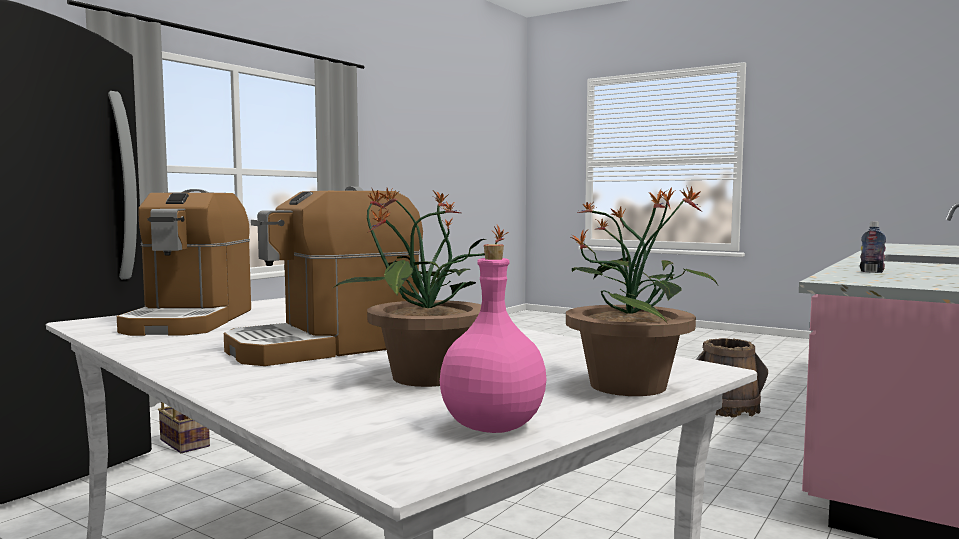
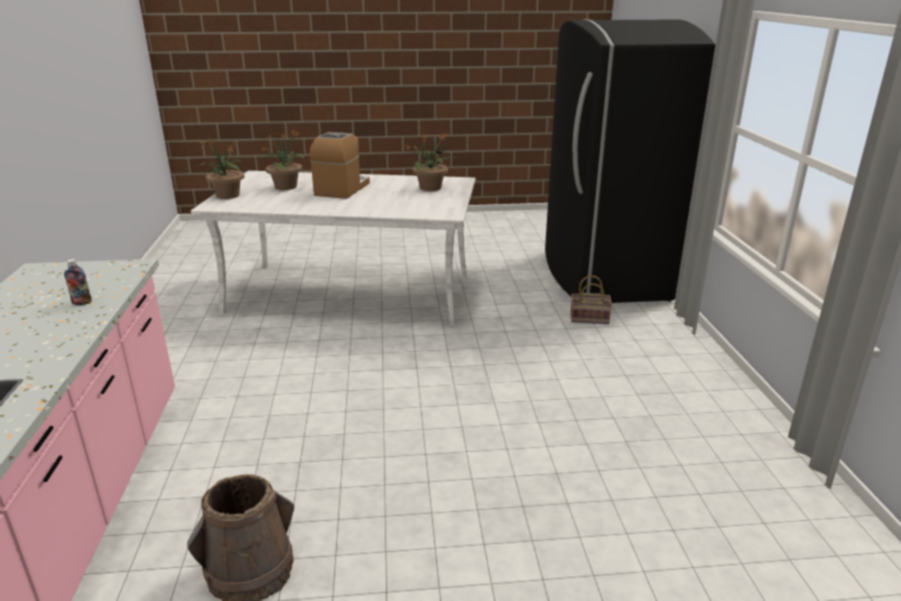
camera: 140 degrees right, 20 degrees up
coffee machine [117,189,251,336] -> potted plant [406,132,457,191]
pink bottle [440,244,547,433] -> none

